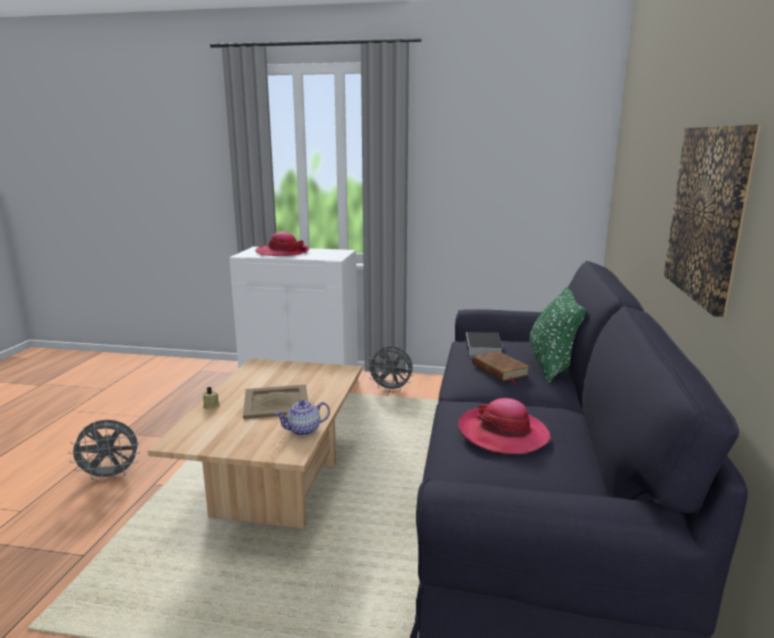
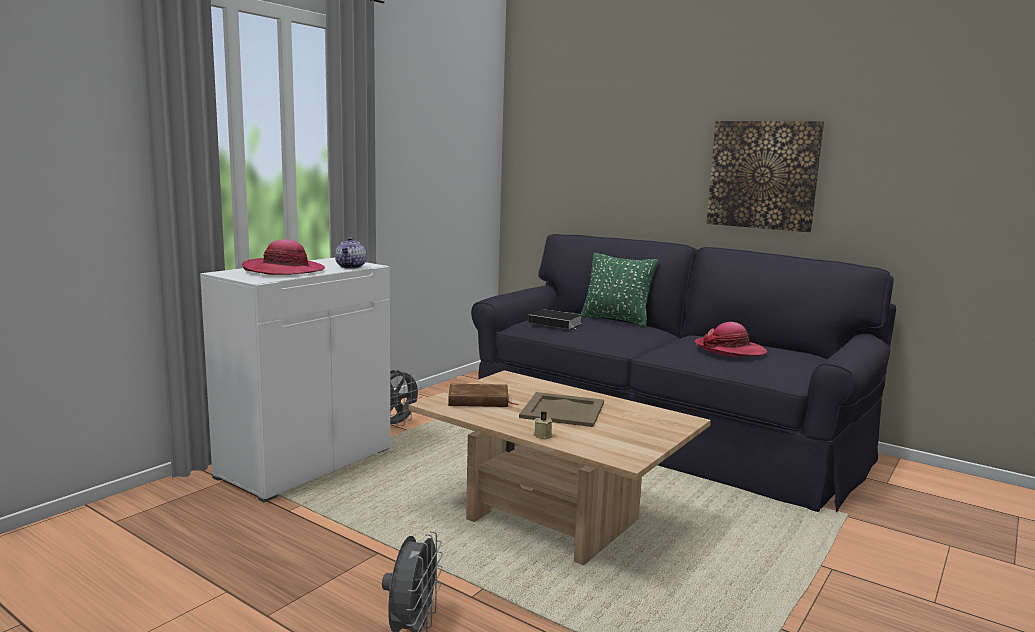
camera: 65 degrees left, 5 degrees down
teapot [275,400,330,436] -> teapot moved to [335,237,366,269]
brown book [472,351,530,384] -> brown book moved to [448,384,518,407]

